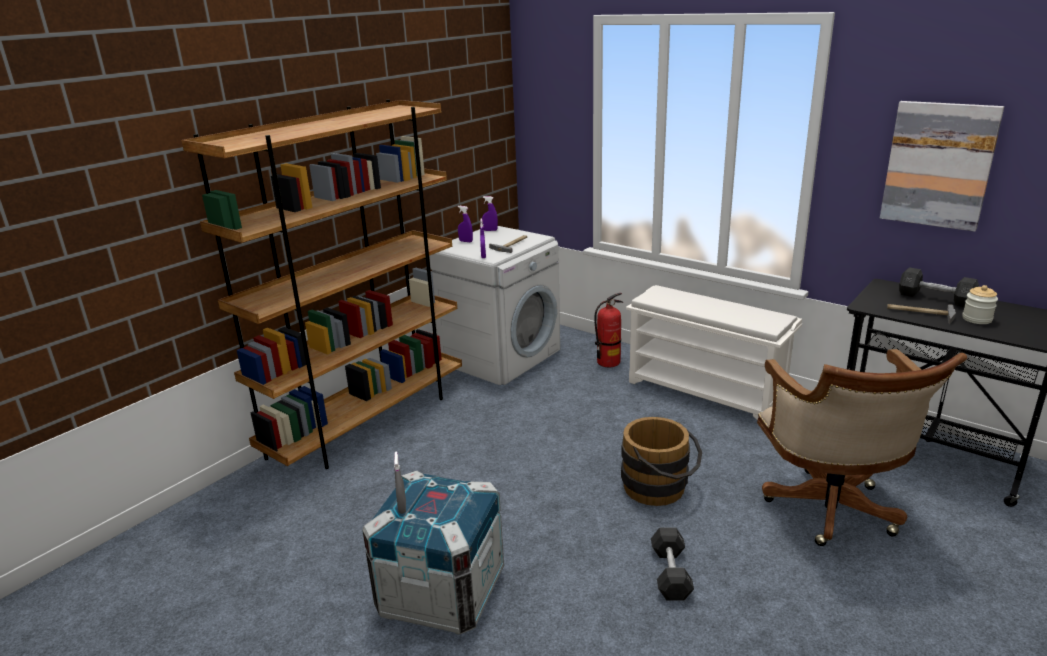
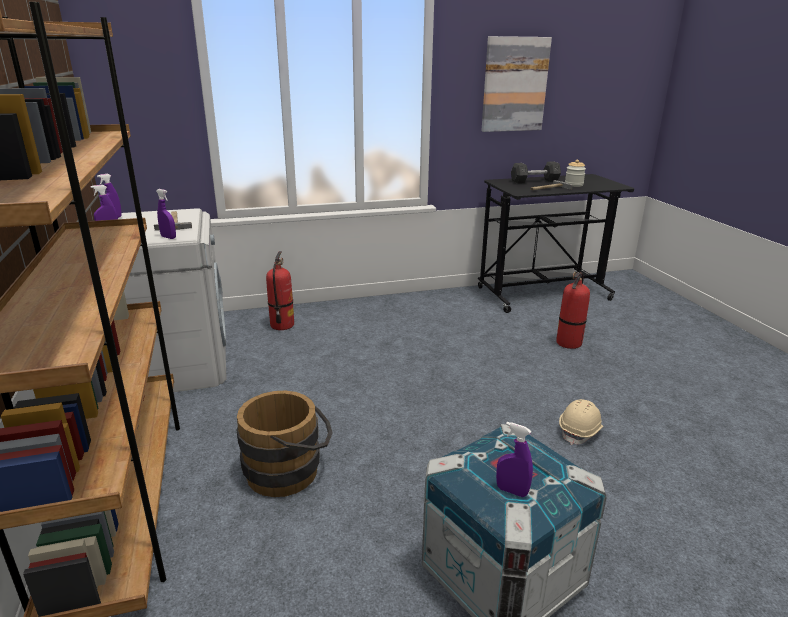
camera: 55 degrees left, 0 degrees up
grey spray bottle [394,451,406,514] -> purple spray bottle [496,422,533,497]
brown bucket [621,417,702,506] -> brown bucket moved to [237,391,332,497]
white shoe rack [626,285,802,420] -> none
grey dumbbell [651,527,694,601] -> beige hard hat [559,399,603,445]
office chair [757,349,967,546] -> fire extinguisher [556,272,590,349]

